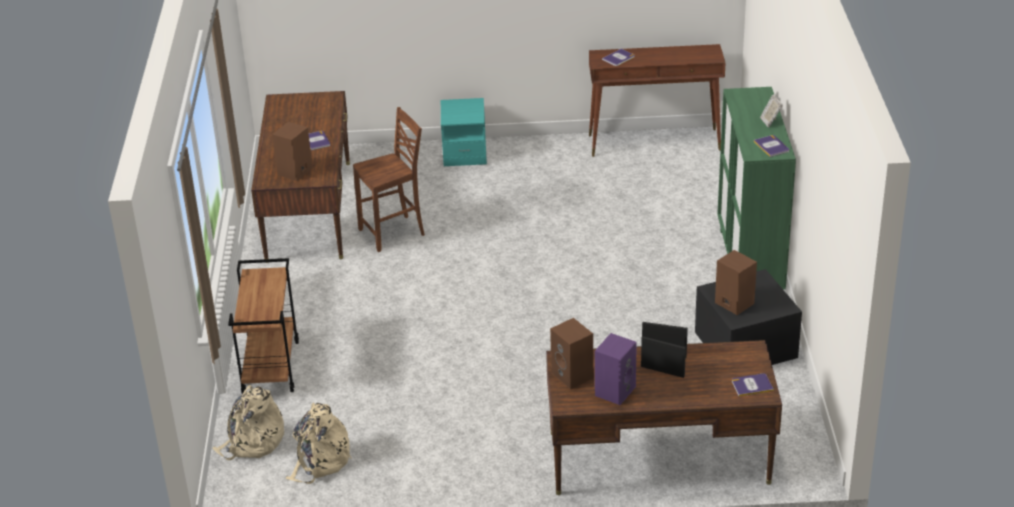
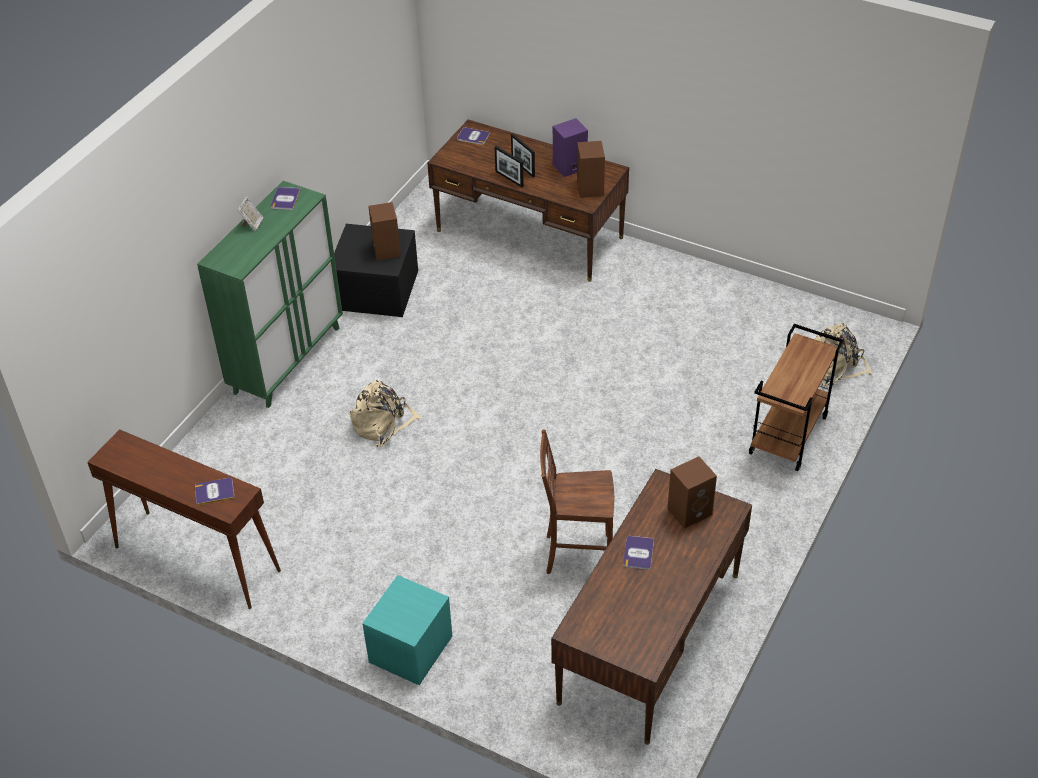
camera: 150 degrees left, 10 degrees up
beige backpack [285,403,352,484] -> beige backpack moved to [350,380,421,447]

